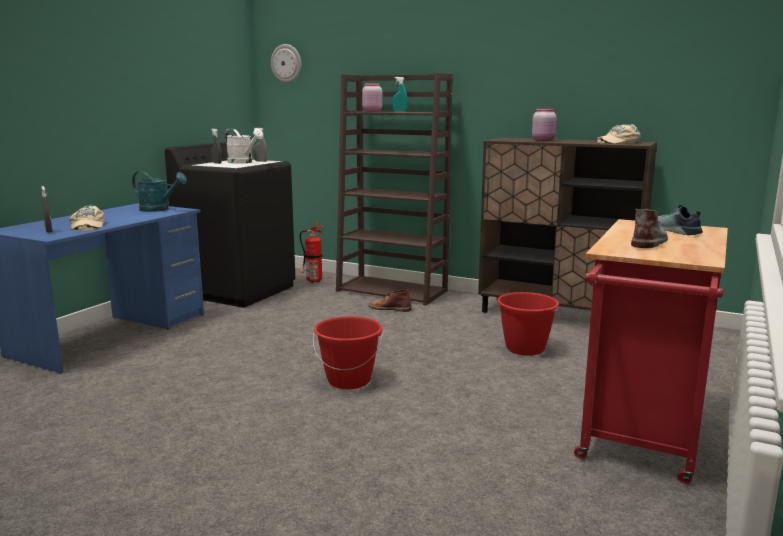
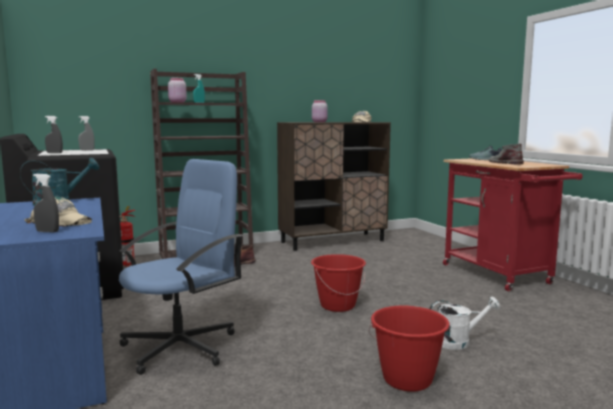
camera: 50 degrees left, 5 degrees down
white watering can [225,128,263,164] -> white watering can moved to [430,297,500,350]
wall clock [271,44,301,83] -> none
red bucket [497,292,559,356] -> red bucket moved to [369,305,450,392]
none -> blue office chair [119,159,244,375]

